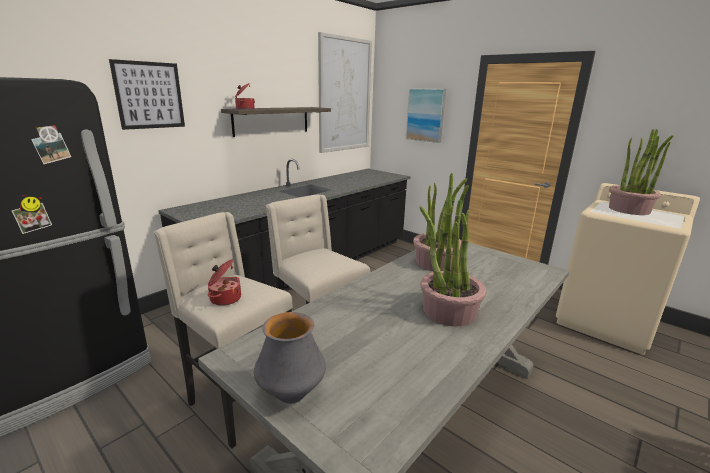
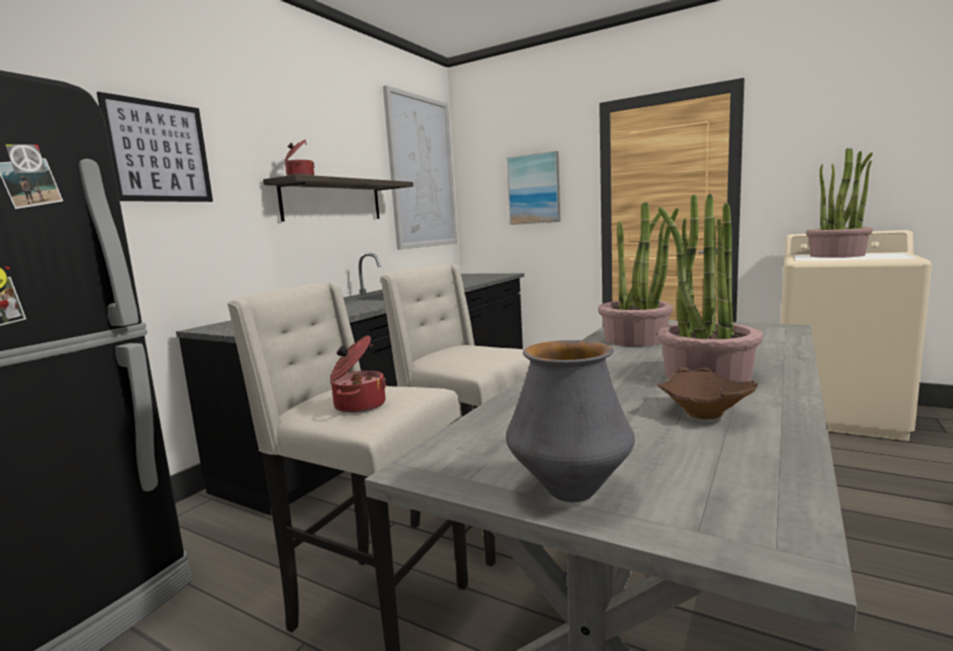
camera: 10 degrees left, 10 degrees down
none -> brown bowl [656,367,758,420]

